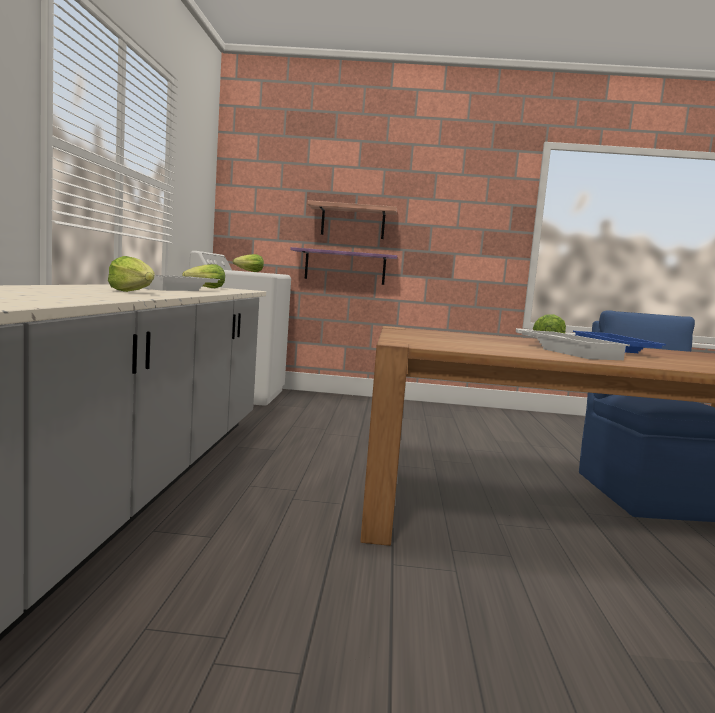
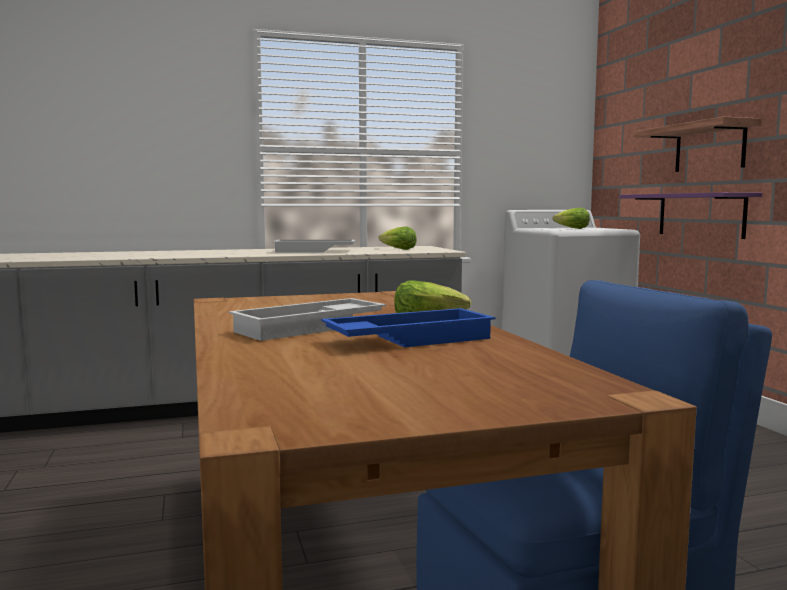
camera: 70 degrees right, 0 degrees up
lettuce [108,256,155,292] -> none

